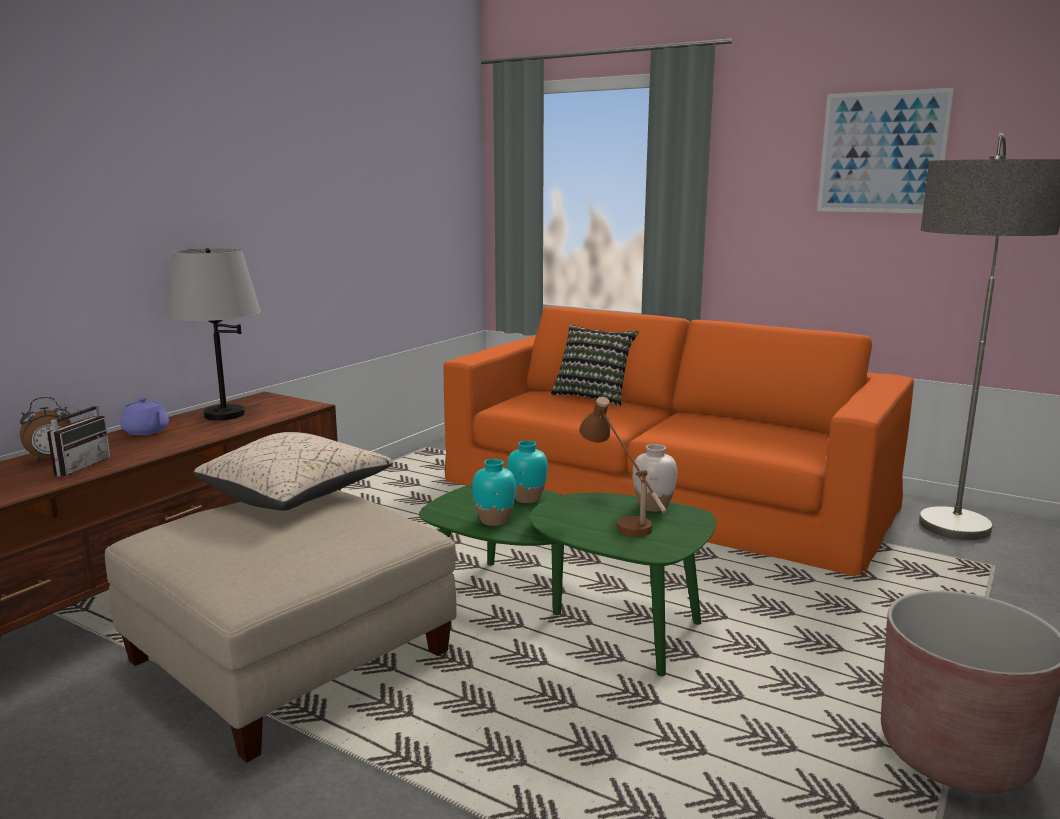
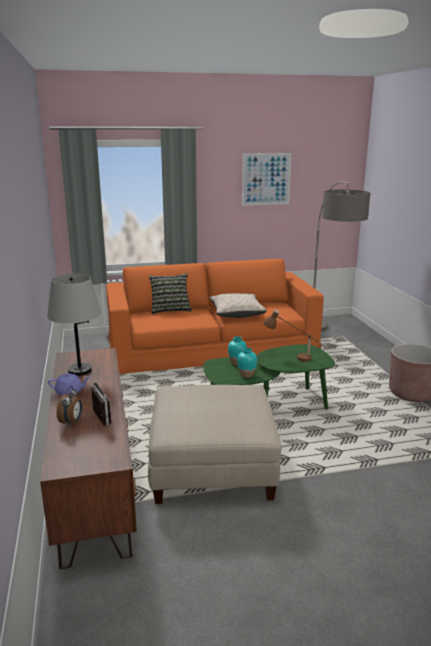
camera: 45 degrees left, 5 degrees up
beige pillow [193,432,393,510] -> beige pillow moved to [209,293,267,318]
white vase [633,444,677,512] -> none

